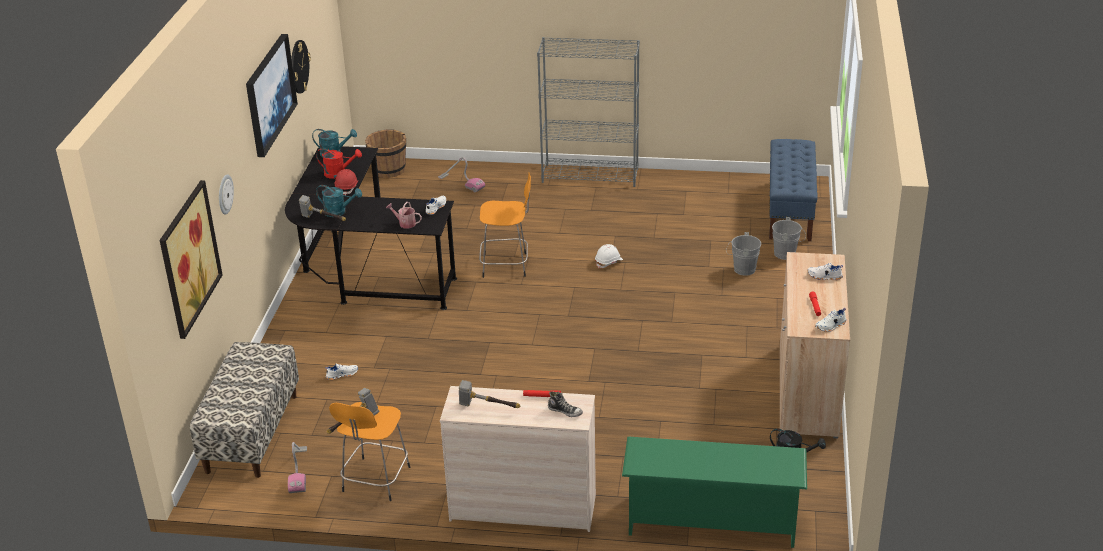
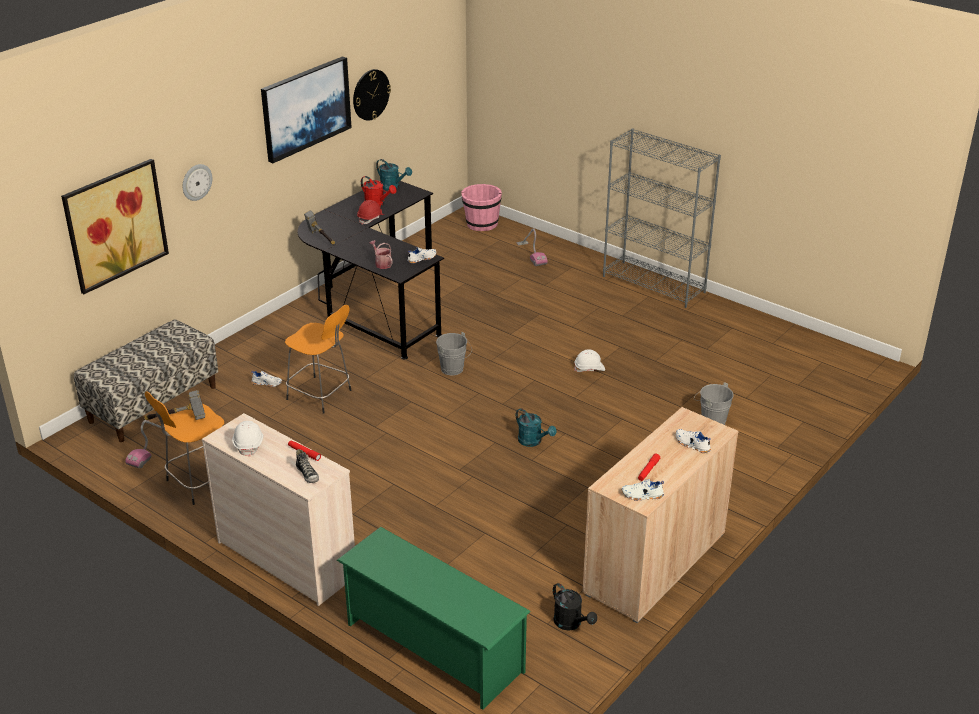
camera: 30 degrees right, 0 degrees up
turquoise watering can [316,185,362,217] -> turquoise watering can moved to [516,408,557,447]
brown bucket [365,129,406,178] -> pink bucket [461,184,502,231]
hammer [459,380,520,408] -> white hard hat [232,421,263,457]
orange stool [479,172,531,278] -> orange stool moved to [285,305,352,414]
blue bench [769,139,818,241] -> none
grey bucket [772,217,806,260] -> grey bucket moved to [436,332,472,375]

